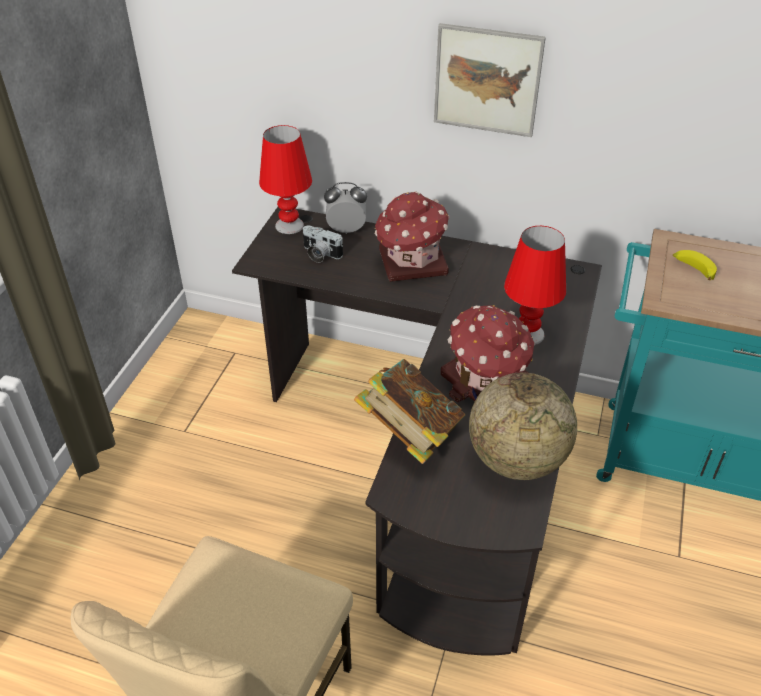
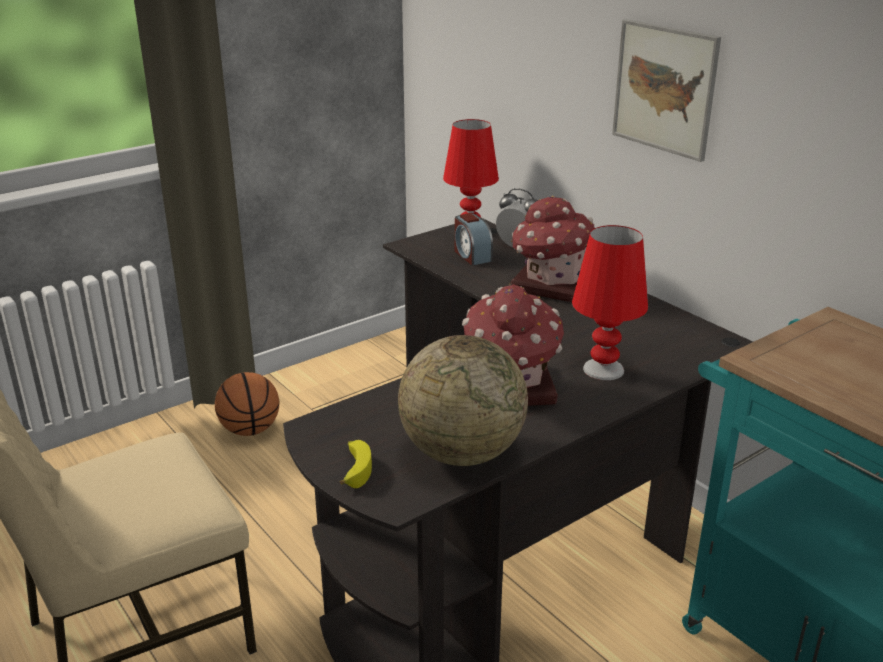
camera: 35 degrees right, 15 degrees down
camera [303,225,343,263] -> alarm clock [455,213,493,265]
book [354,359,465,464] -> none
banana [673,250,717,280] -> banana moved to [340,440,372,488]
none -> basketball [215,372,279,436]

